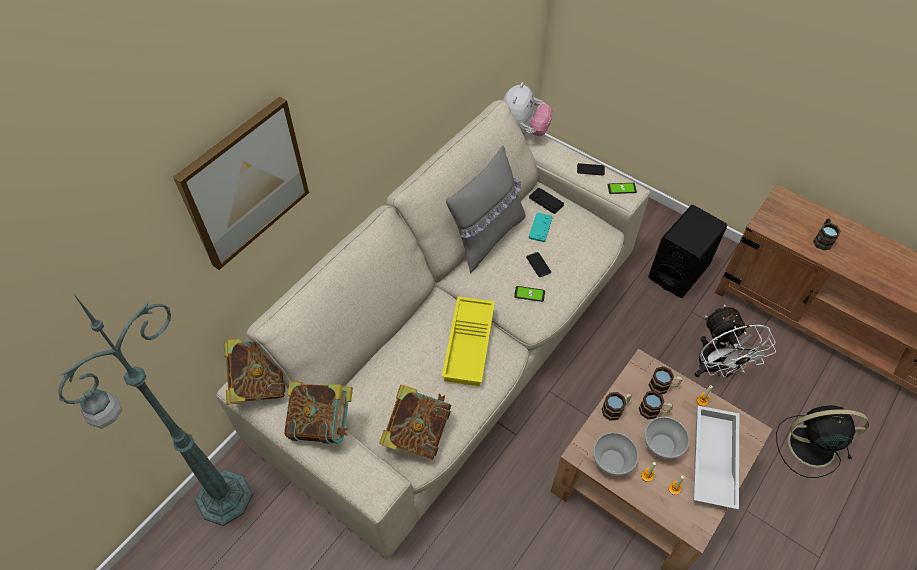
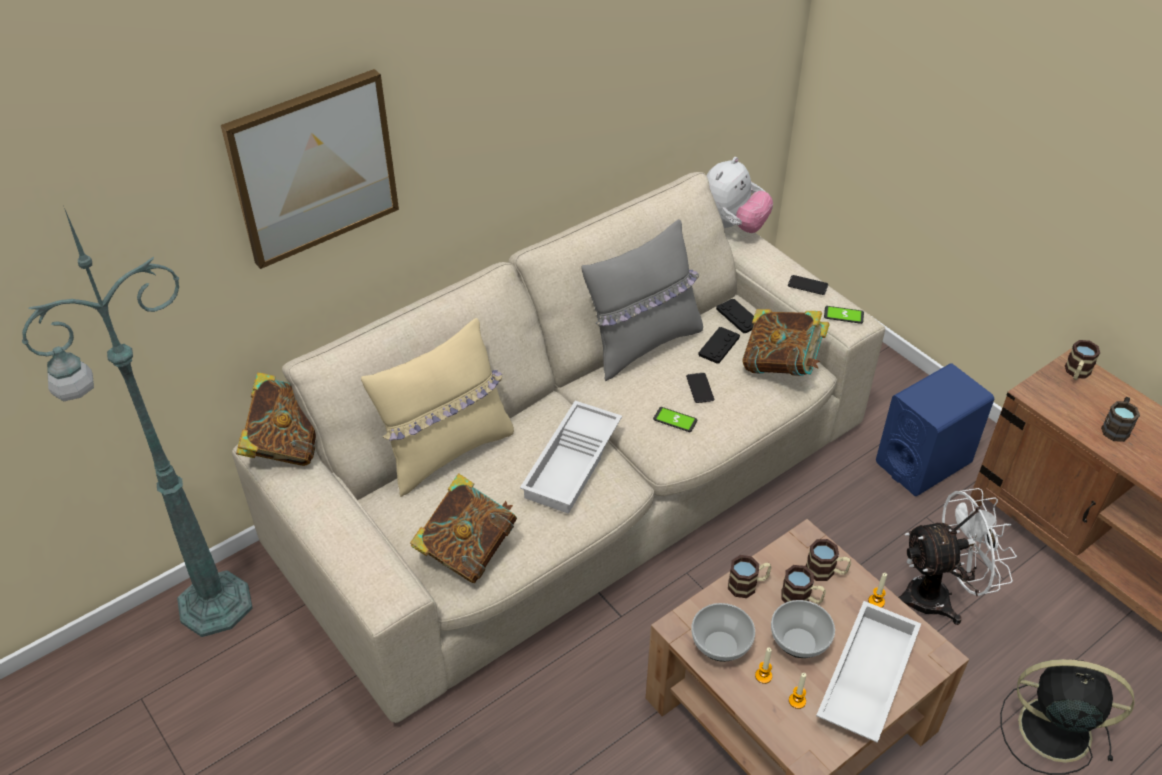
camera: 15 degrees right, 10 degrees down
book [284,381,353,444] -> book moved to [743,309,830,376]
yellow tray [442,297,495,386] -> white tray [520,401,622,514]
turquoise game controller [529,213,553,242] -> black game controller [698,327,740,364]
black speaker [648,205,727,298] -> blue speaker [876,363,994,496]
white fan [695,305,776,378] -> white fan turned 105 degrees counterclockwise [898,488,1017,625]
none -> beige pillow [361,318,514,497]
none -> mug [1065,340,1100,380]

